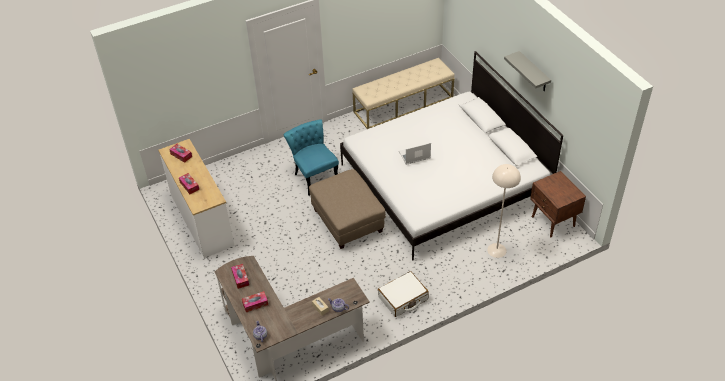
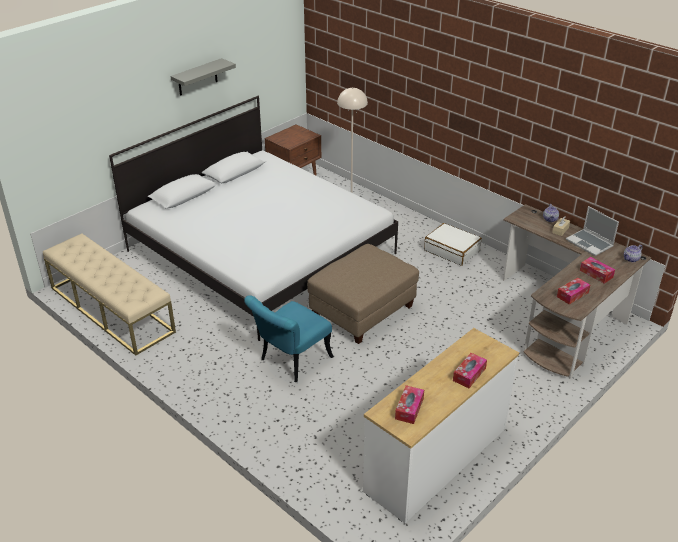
camera: 110 degrees left, 10 degrees down
laptop [399,143,431,165] -> laptop moved to [566,206,619,256]

